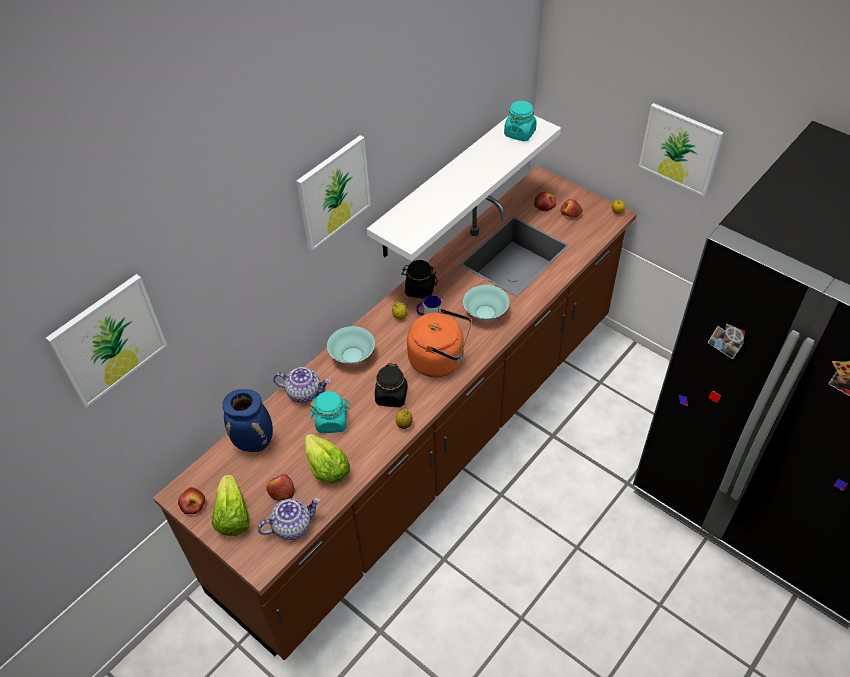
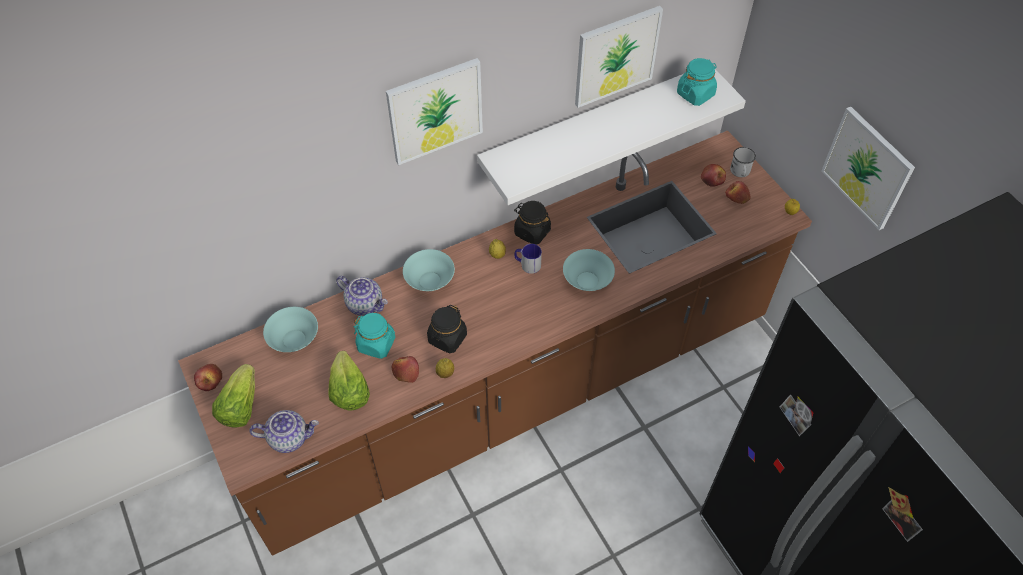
camera: 20 degrees right, 5 degrees up
picture [46,274,167,408] -> picture moved to [575,6,663,108]
blue vase [222,389,273,452] -> turquoise bowl [263,307,318,352]
apple [266,474,295,501] -> apple moved to [392,356,419,383]
orange kettle [407,308,472,377] -> none
none -> white mug [730,147,756,177]

